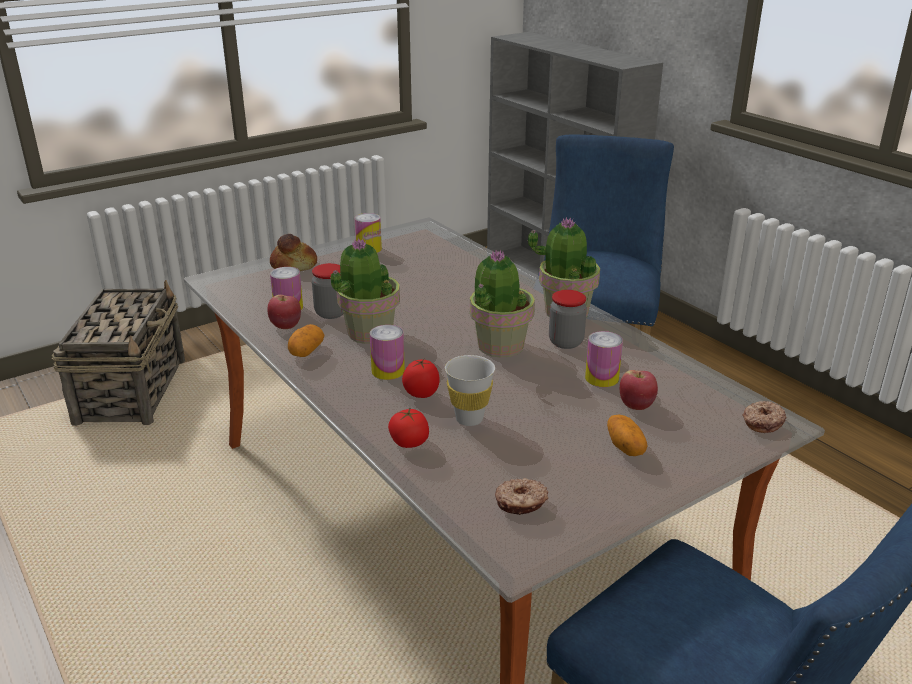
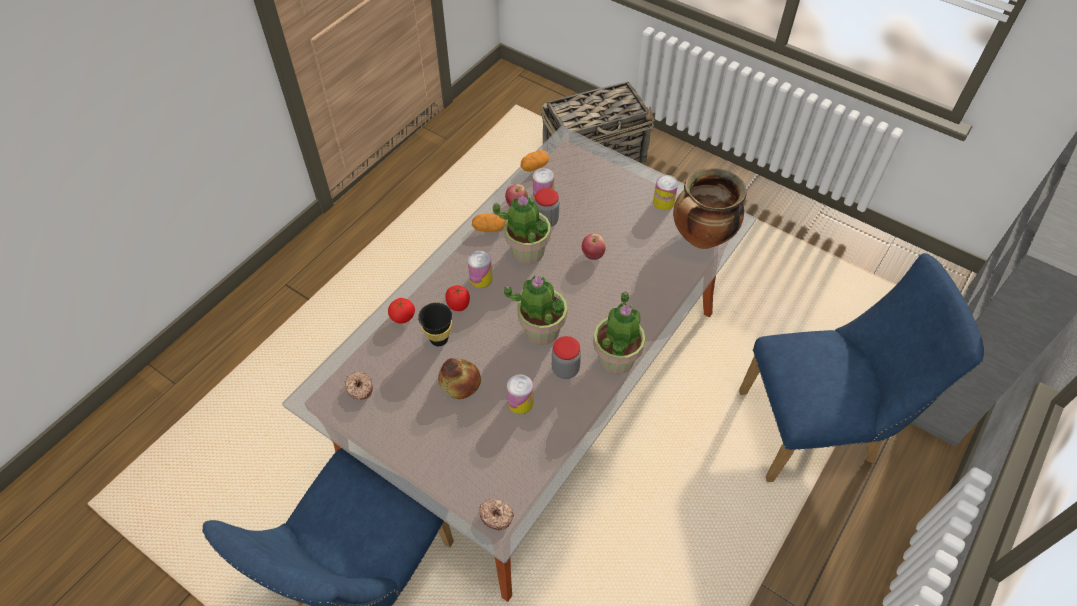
camera: 70 degrees right, 25 degrees up
bread [270,234,317,271] -> bread moved to [438,358,481,399]
white cup [445,355,495,426] -> black cup [418,303,452,346]
potato [607,415,648,456] -> potato moved to [520,150,549,172]
apple [620,370,658,410] -> apple moved to [582,234,606,260]
none -> cooking pot [673,168,746,249]

